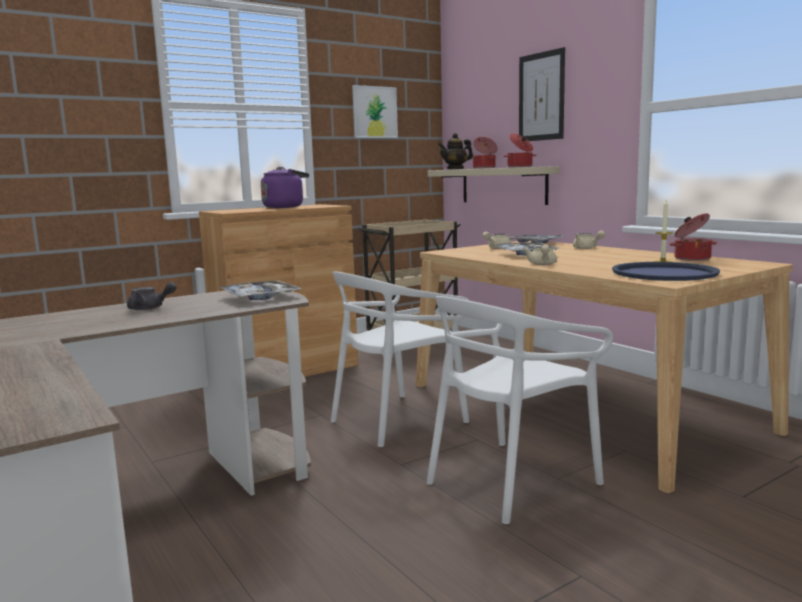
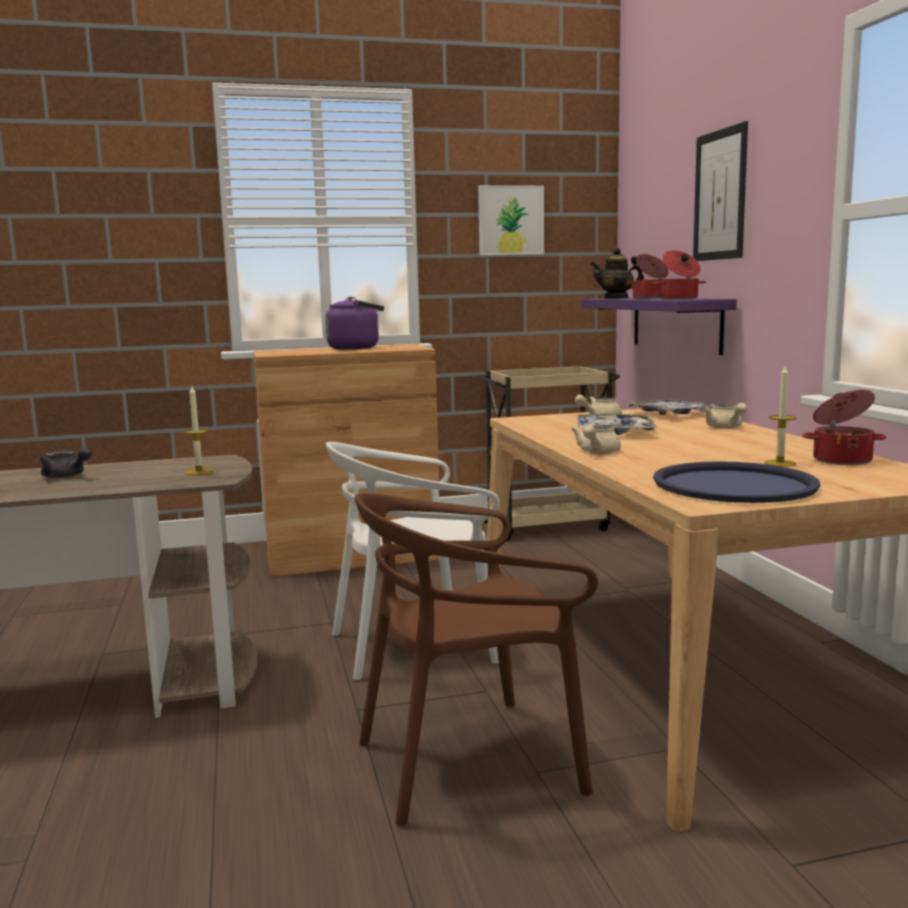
camera: 20 degrees right, 0 degrees up
tray [219,280,302,300] -> candle [184,386,213,475]
white chair [427,296,613,524] -> brown chair [354,493,598,827]
beige shelf [428,166,559,205] -> purple shelf [581,298,737,355]

